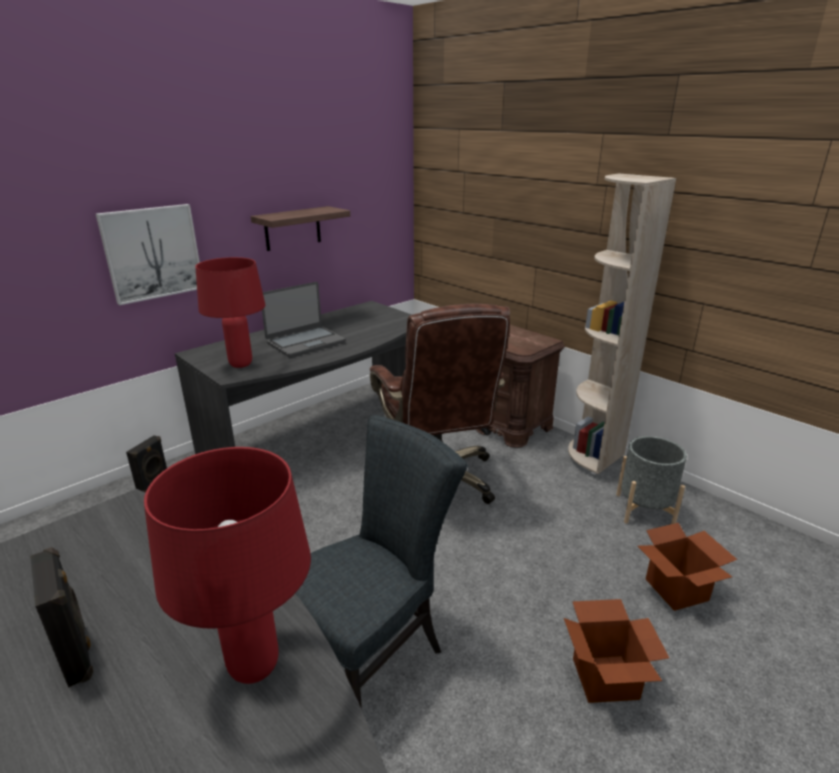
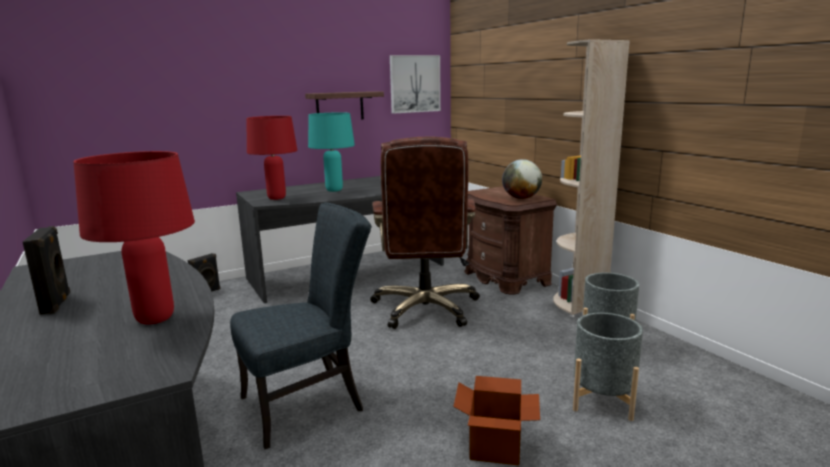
camera: 15 degrees right, 10 degrees down
picture [96,204,200,305] -> picture moved to [390,55,441,114]
laptop [262,282,346,357] -> turquoise table lamp [308,112,355,192]
cardboard box [638,523,737,611] -> grey planter [573,313,643,421]
none -> globe [502,159,542,199]

